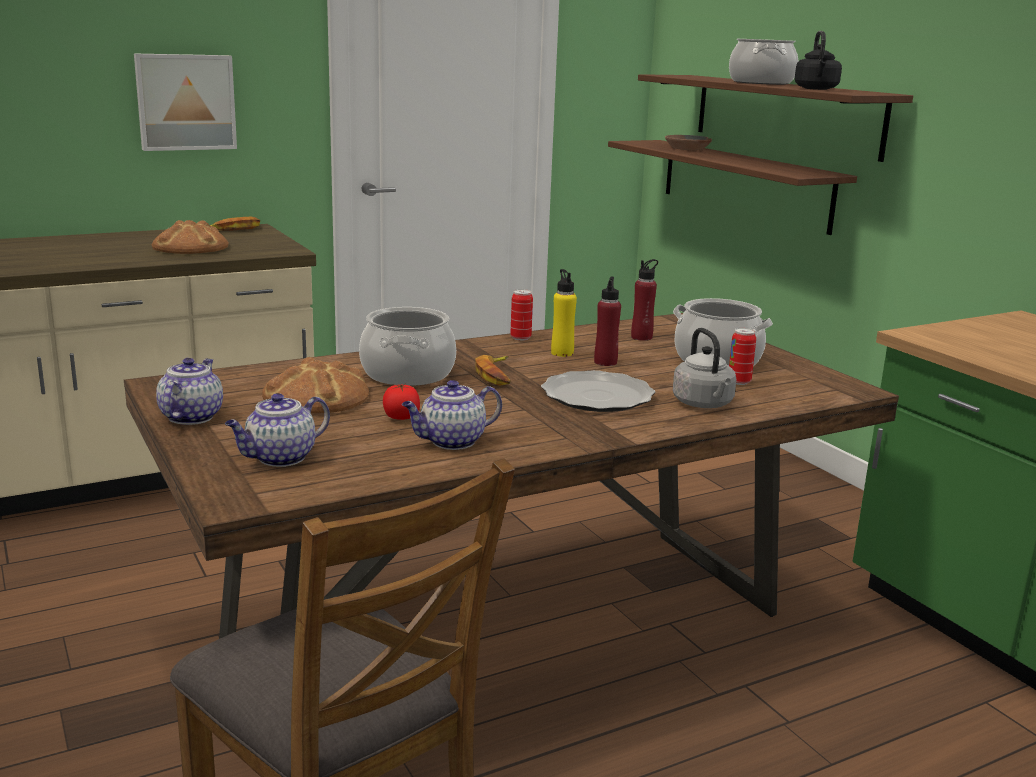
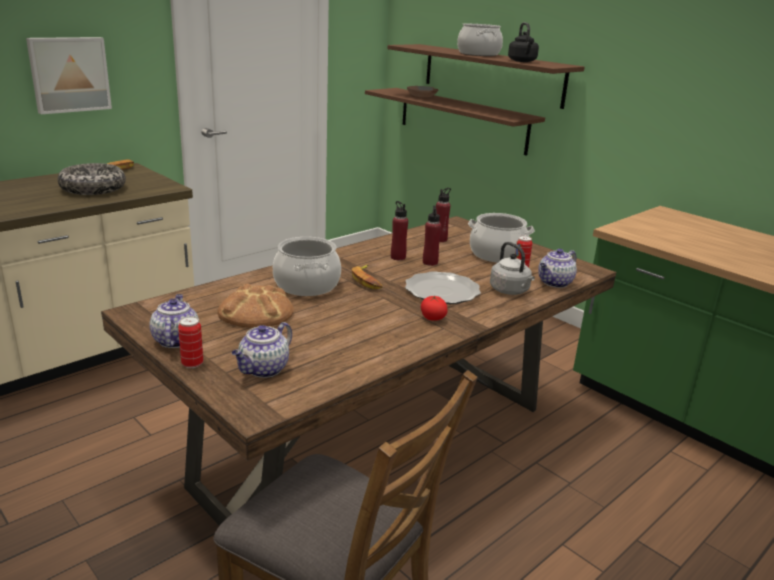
camera: 15 degrees left, 5 degrees up
bread [152,220,229,254] -> bowl [58,163,126,195]
tomato [383,384,420,420] -> tomato moved to [421,295,448,321]
teapot [402,380,502,450] -> teapot moved to [538,249,577,288]
can [510,289,533,341] -> can moved to [178,316,203,368]
yellow bottle [551,269,577,357] -> red bottle [391,201,408,260]

